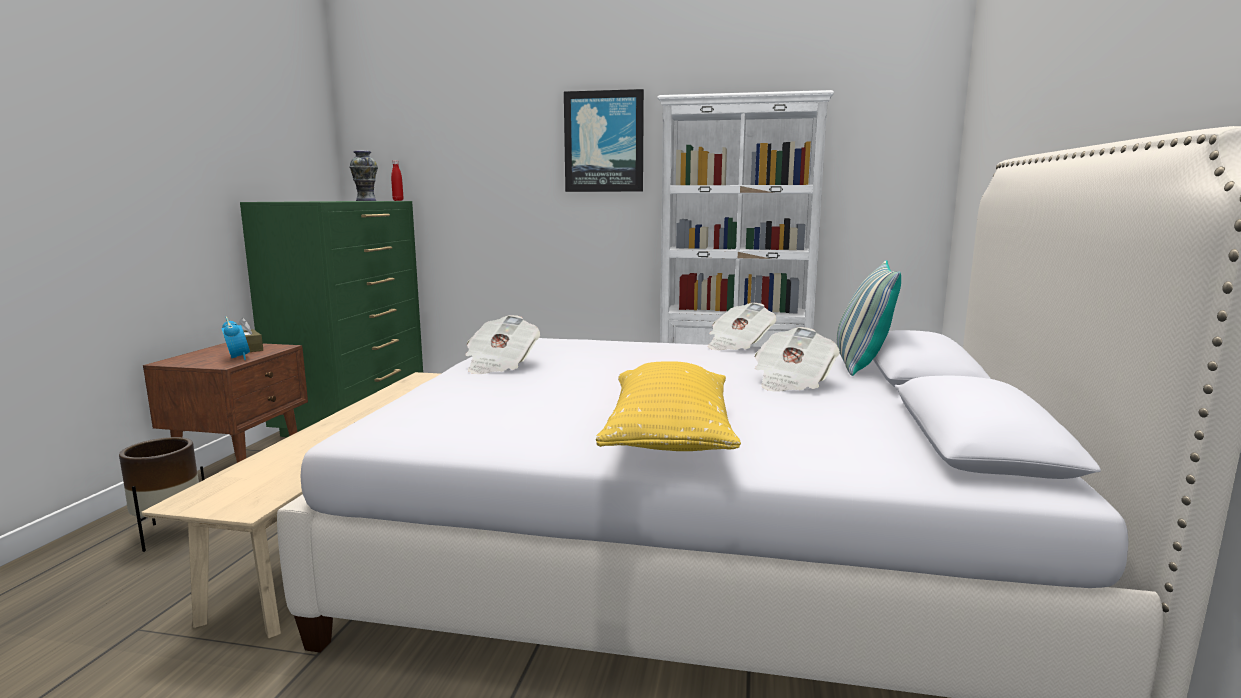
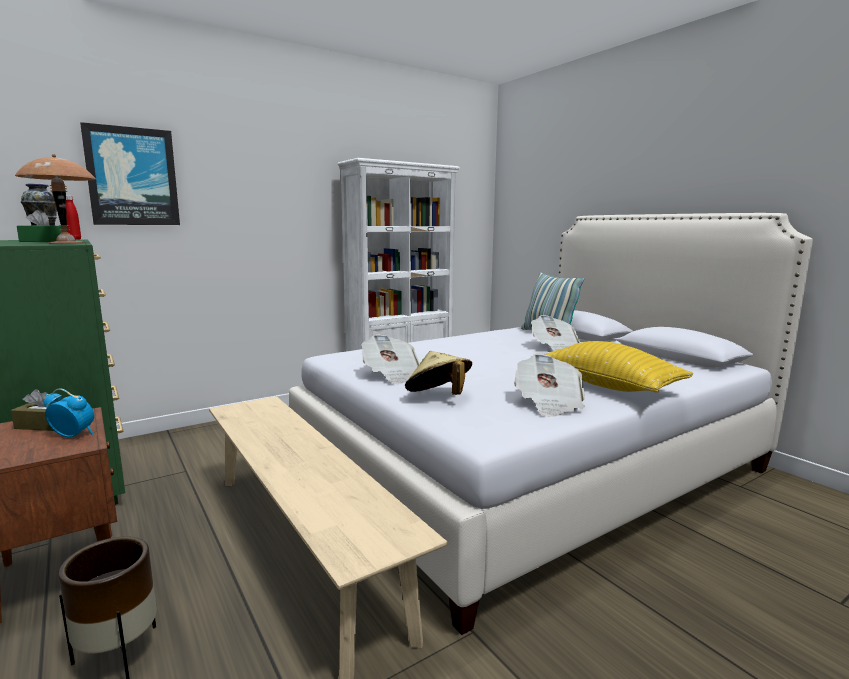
camera: 45 degrees left, 0 degrees up
picture [564,89,644,192] -> picture moved to [80,122,180,225]
newspaper [708,303,776,350] -> newspaper moved to [514,354,585,417]
none -> brown table lamp [15,154,96,244]
none -> green tissue box [17,210,62,242]
none -> beige hat [405,351,472,395]

